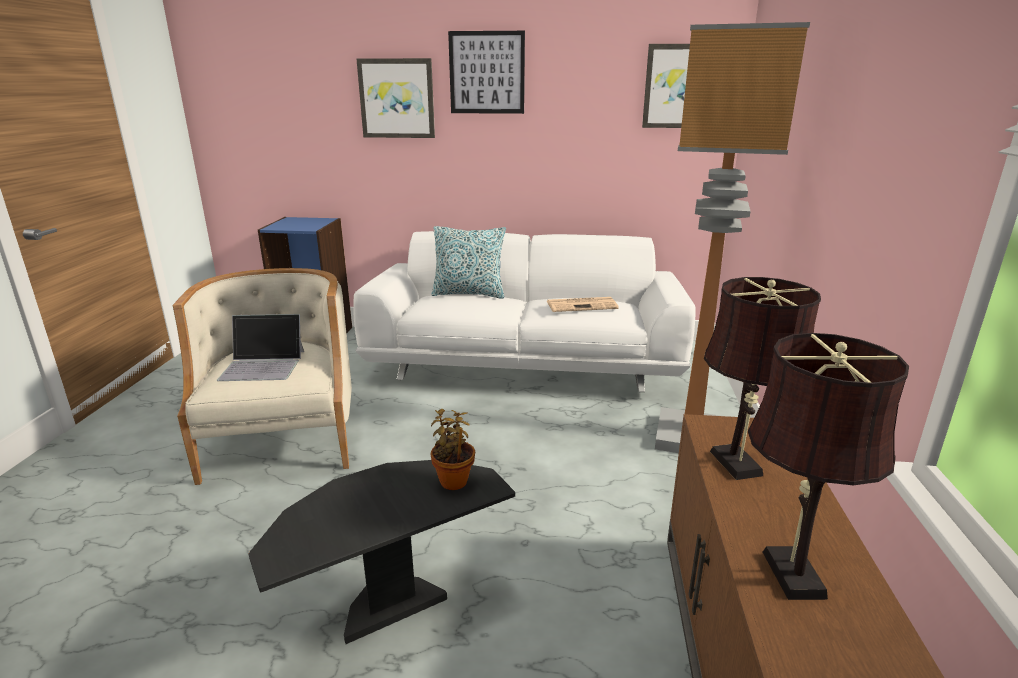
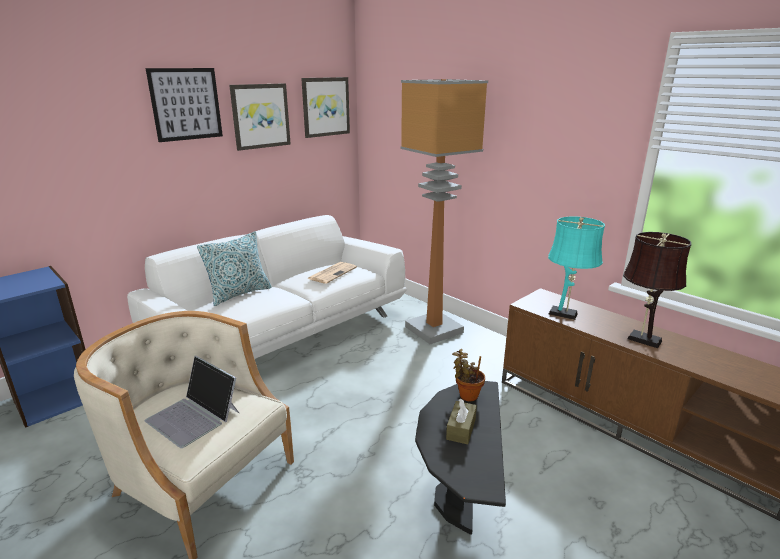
camera: 50 degrees left, 0 degrees up
laptop [217,314,304,381] -> laptop turned 90 degrees clockwise [144,356,240,448]
picture [357,58,435,138] -> picture moved to [229,83,291,151]
brown table lamp [704,277,821,480] -> turquoise table lamp [548,216,605,320]
none -> brown tissue box [446,399,477,445]

